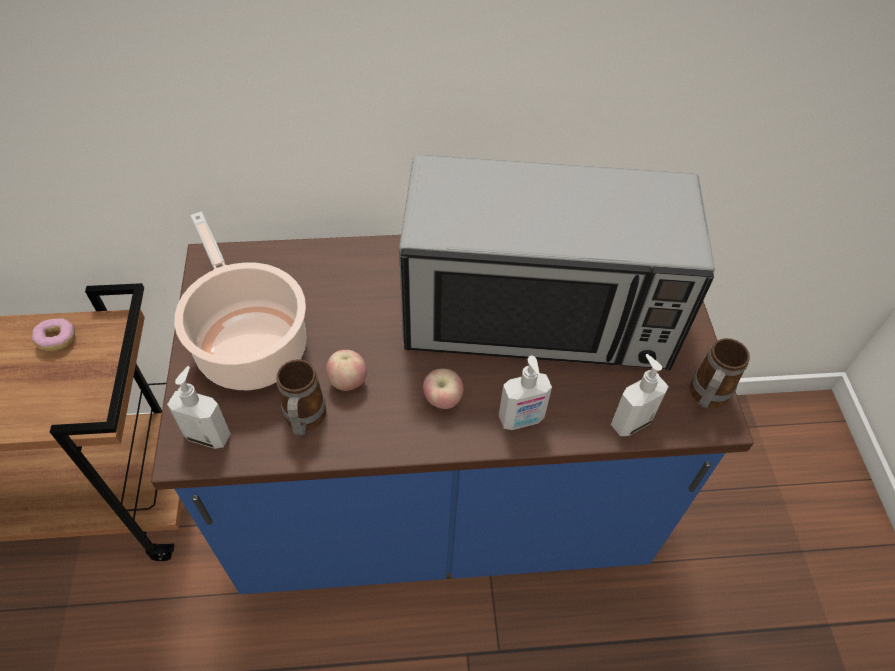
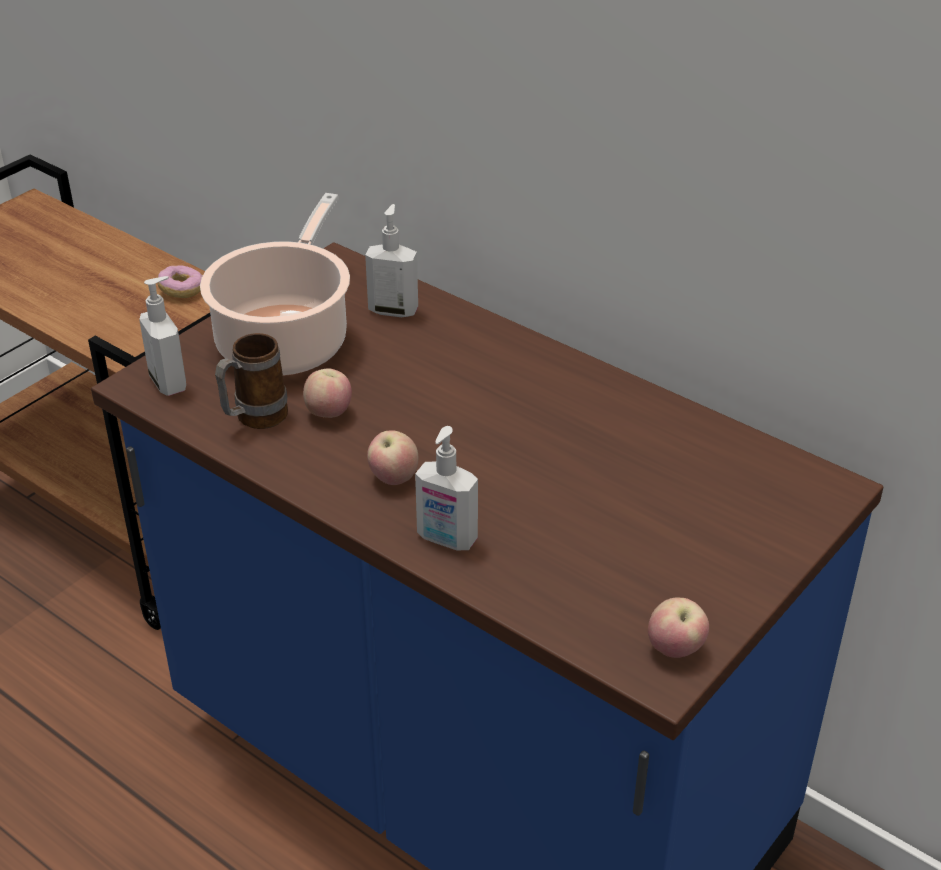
camera: 45 degrees right, 15 degrees down
microwave [399,155,715,370] -> none
soap dispenser [611,354,669,436] -> soap dispenser moved to [365,204,418,317]
mug [690,338,750,408] -> apple [648,598,709,658]

